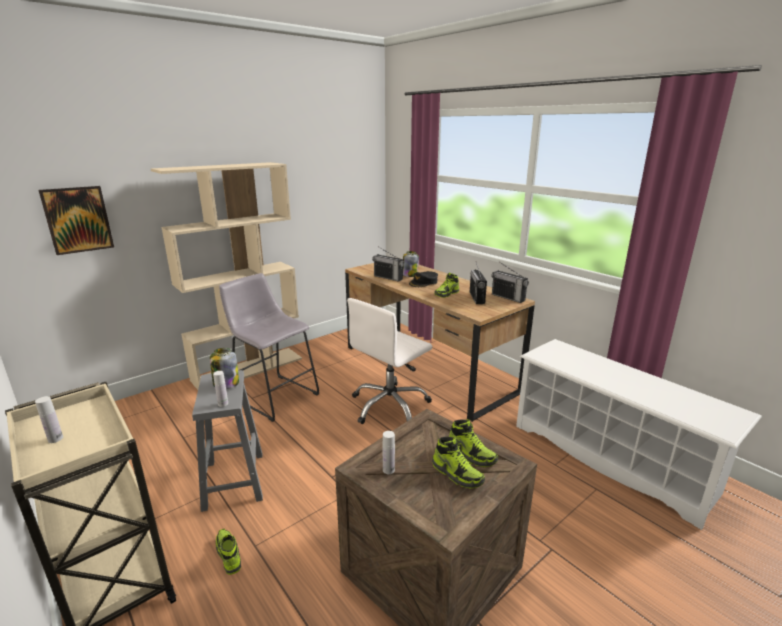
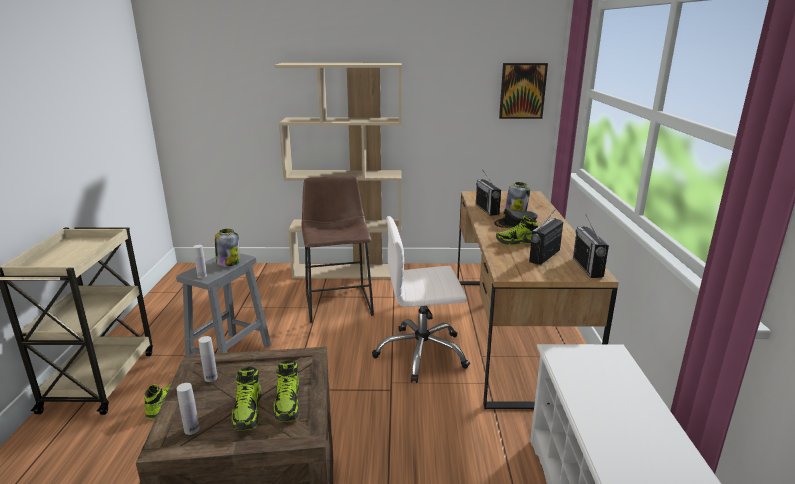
camera: 40 degrees right, 0 degrees up
white bottle [35,396,63,443] -> white bottle moved to [177,383,199,435]
picture [38,186,114,255] -> picture moved to [499,63,548,119]
grey stool [219,273,319,422] -> brown stool [302,176,374,323]

